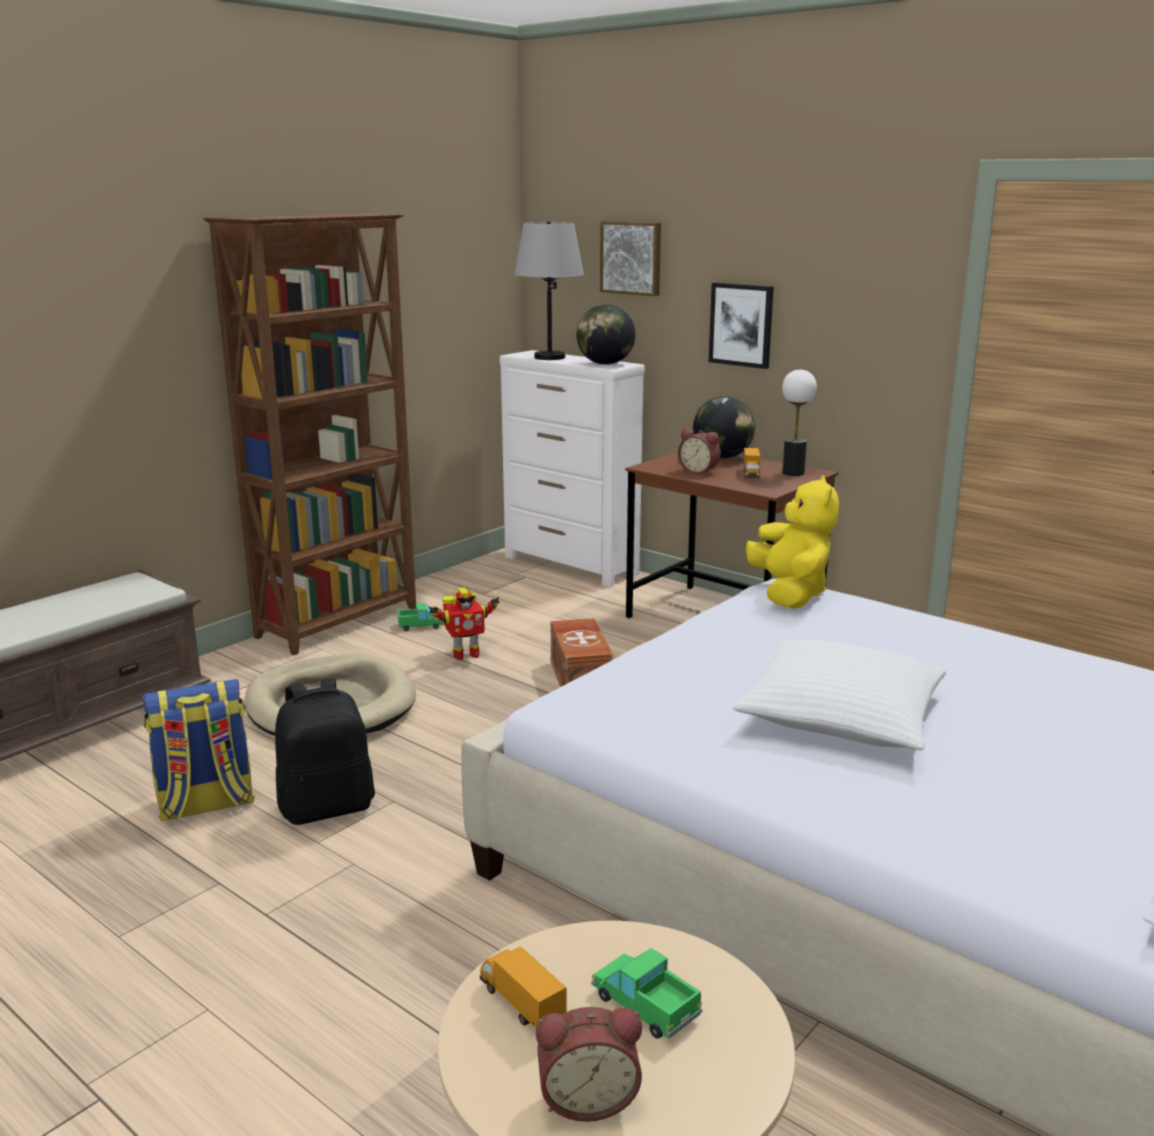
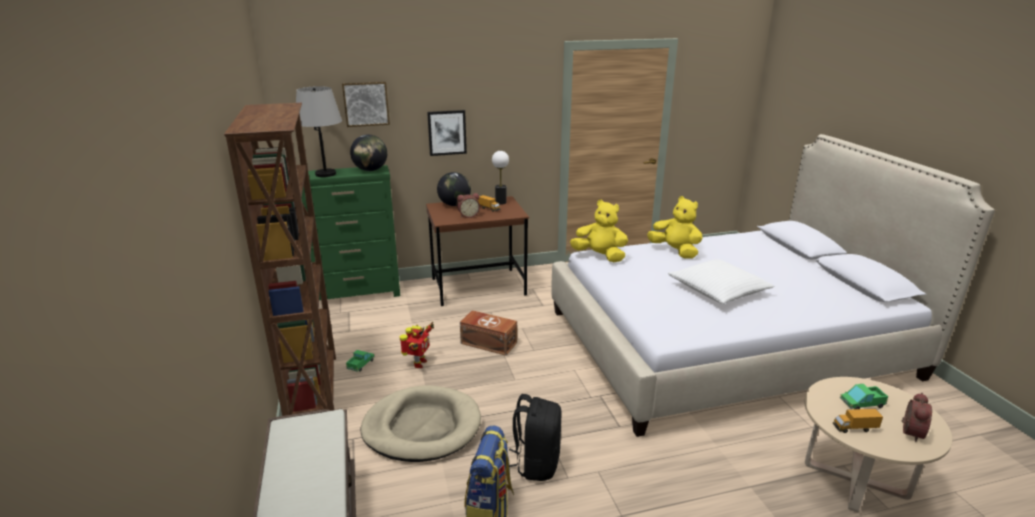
camera: 55 degrees left, 5 degrees up
white dresser [500,350,645,587] -> green dresser [301,165,400,300]
none -> yellow plush toy [647,196,702,258]

